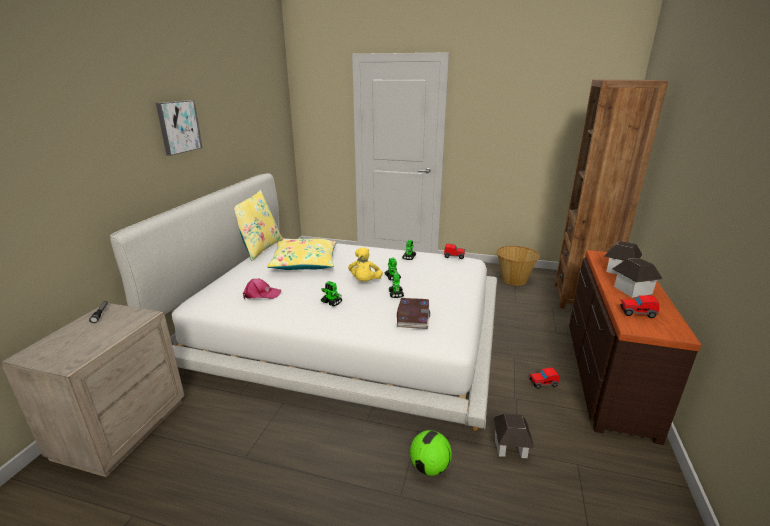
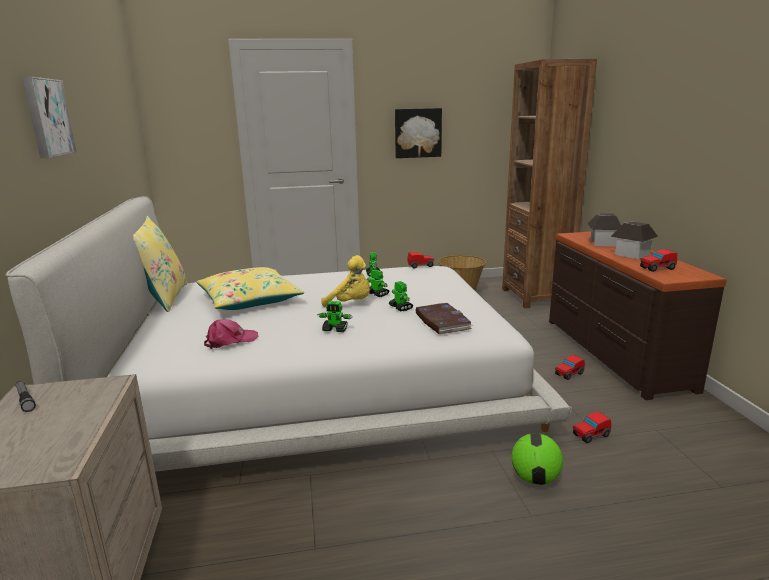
camera: 25 degrees left, 5 degrees down
yellow plush toy [348,247,383,281] -> yellow plush toy turned 45 degrees counterclockwise [321,255,370,307]
toy house [493,414,535,458] -> toy car [573,411,611,443]
none -> picture [395,108,442,158]

